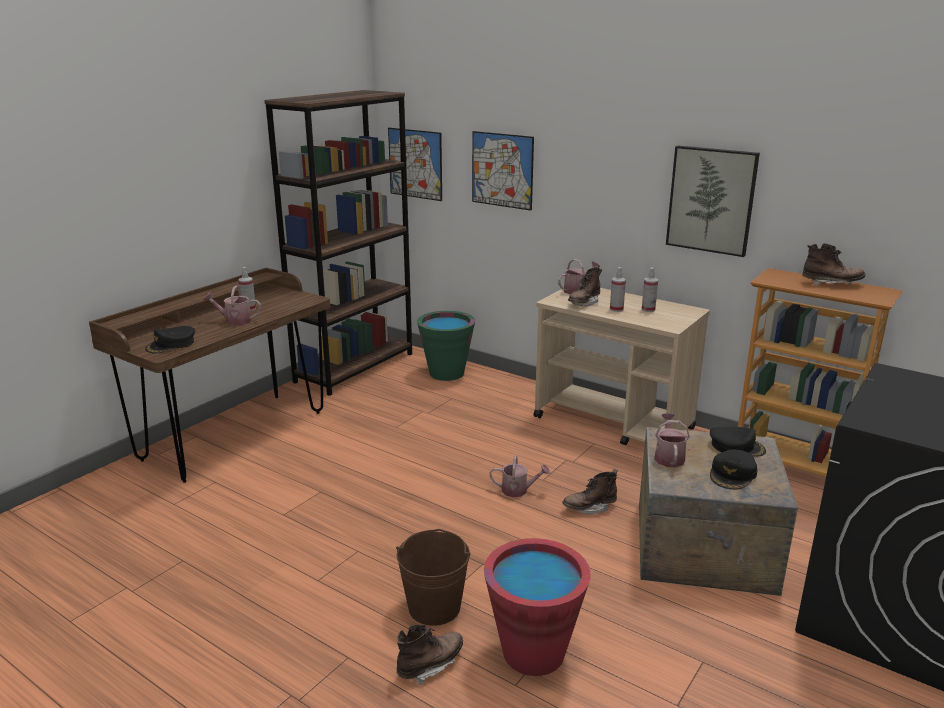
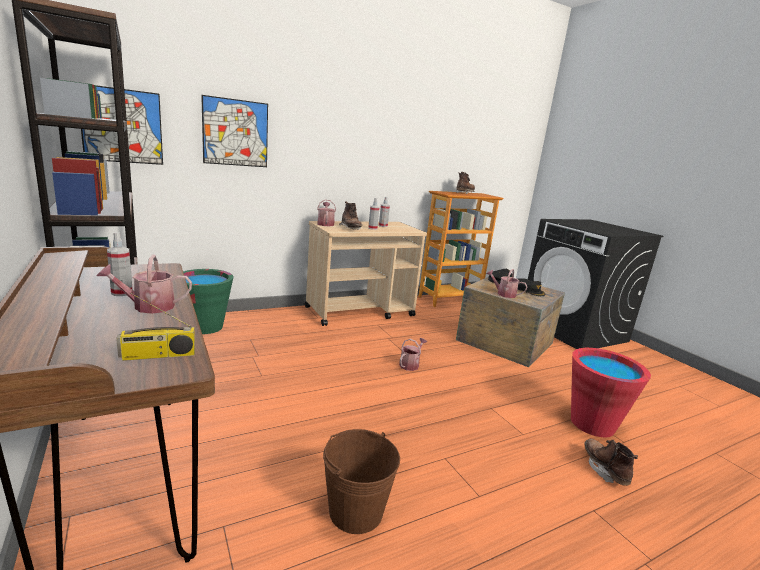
camera: 65 degrees left, 5 degrees down
black cap [145,326,195,354] -> radio [116,293,195,361]
watering can [203,285,261,326] -> watering can turned 45 degrees clockwise [97,255,192,314]
brown bucket [396,529,470,626] -> brown bucket moved to [323,429,400,534]
brown boot [563,469,618,514] -> none
picture [666,146,760,257] -> none

